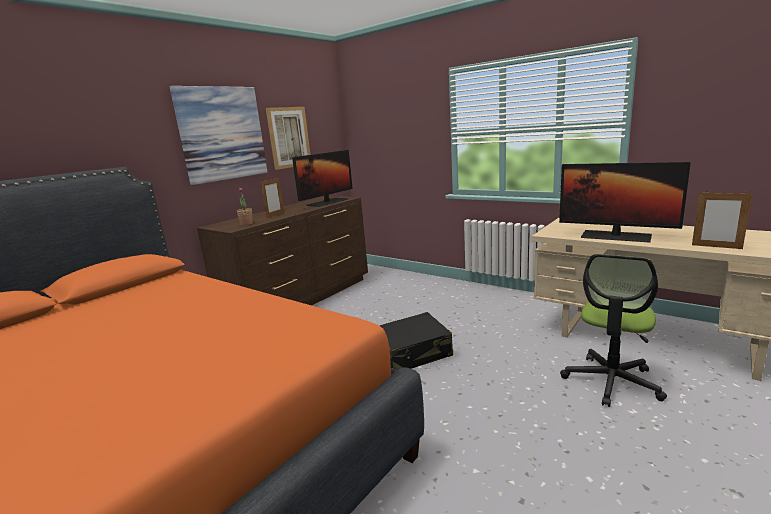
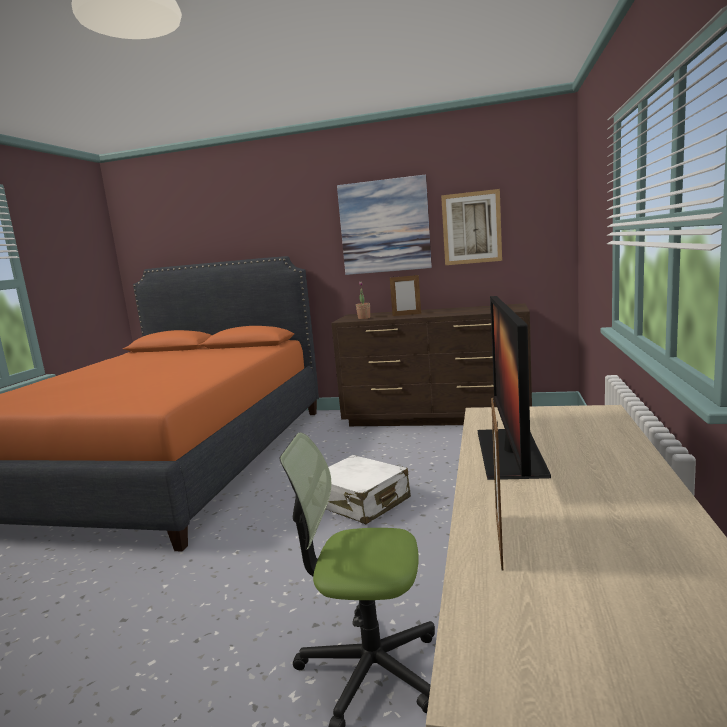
camera: 65 degrees right, 5 degrees down
monitor [292,150,353,207] -> none
black suitcase [379,312,453,370] -> white suitcase [326,455,411,524]

